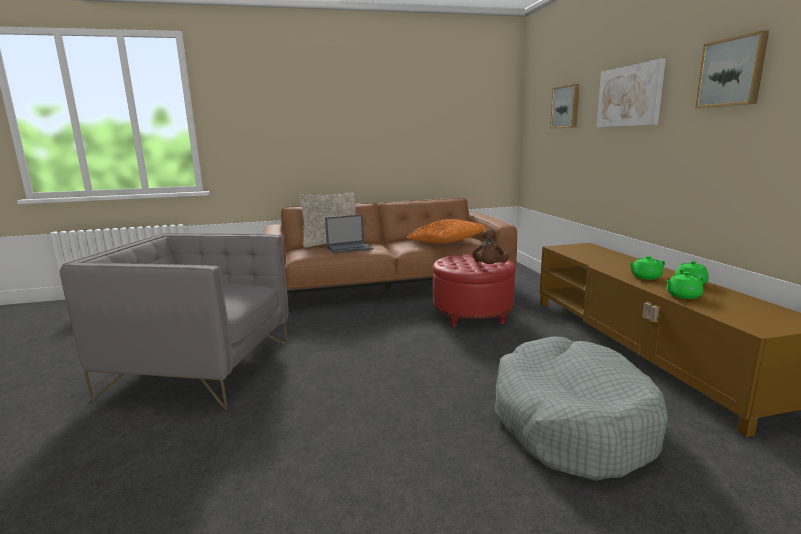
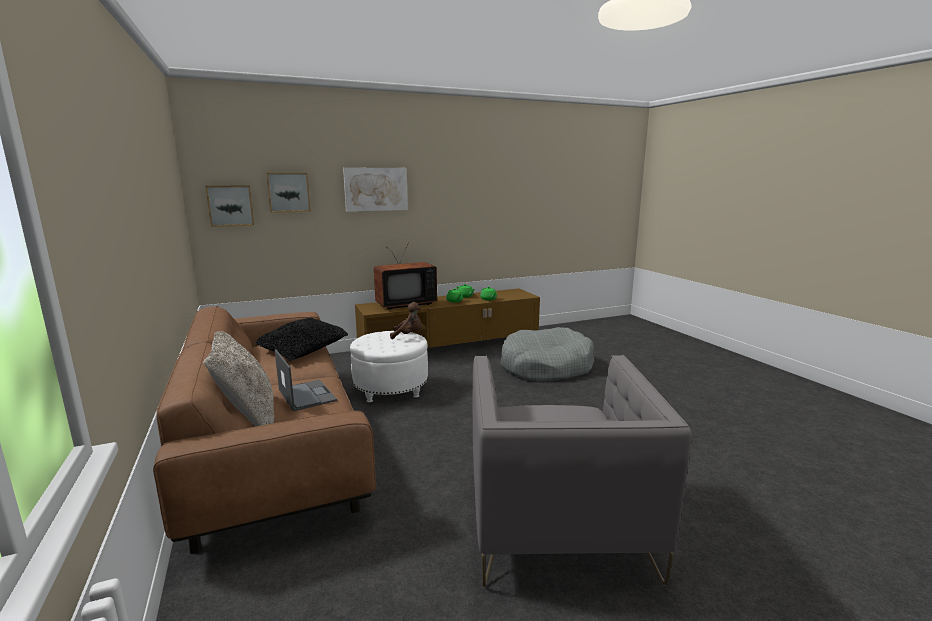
camera: 100 degrees left, 0 degrees up
orange pillow [407,219,487,243] -> black pillow [256,318,348,361]
red ottoman [433,254,516,327] -> white ottoman [350,331,428,402]
picture [695,30,769,108] -> picture moved to [206,185,254,227]
none -> television [374,243,437,310]

